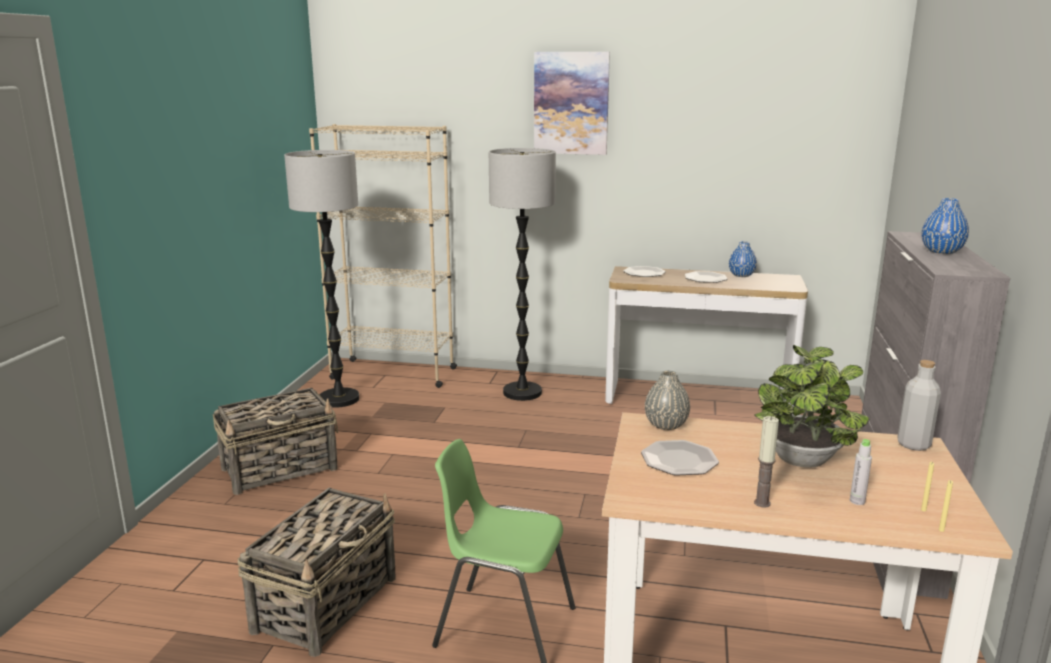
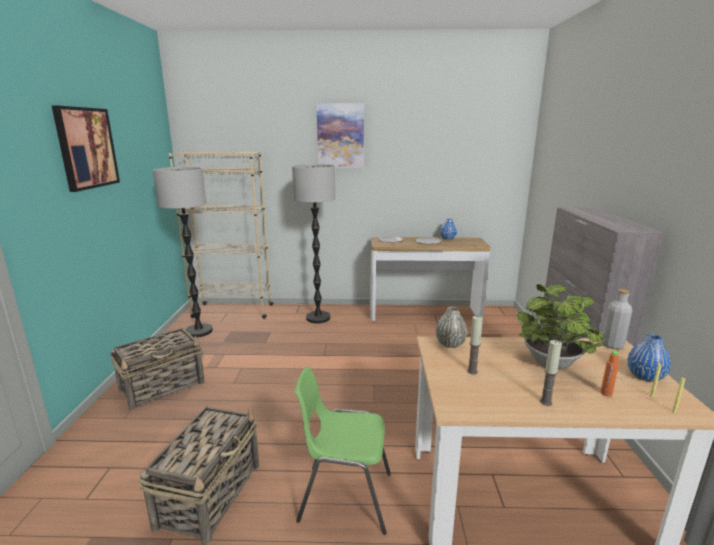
camera: 10 degrees left, 0 degrees up
plate [641,440,719,476] -> candle [467,316,483,375]
grey bottle [850,439,872,505] -> orange bottle [601,350,619,397]
blue vase [922,198,969,254] -> blue vase moved to [627,334,671,382]
none -> picture [52,105,120,192]

